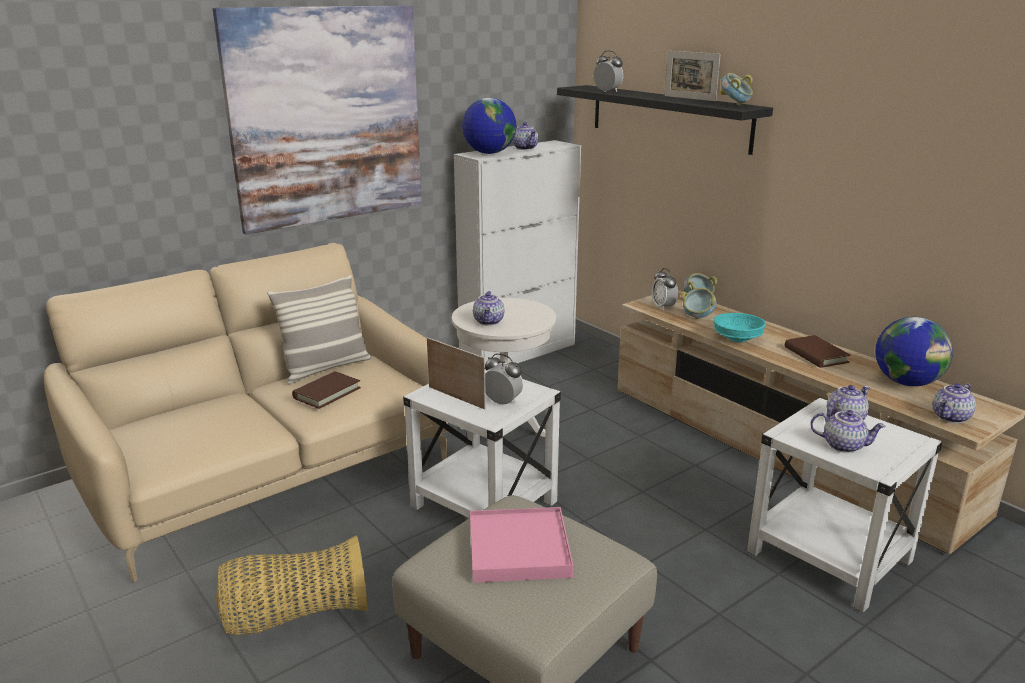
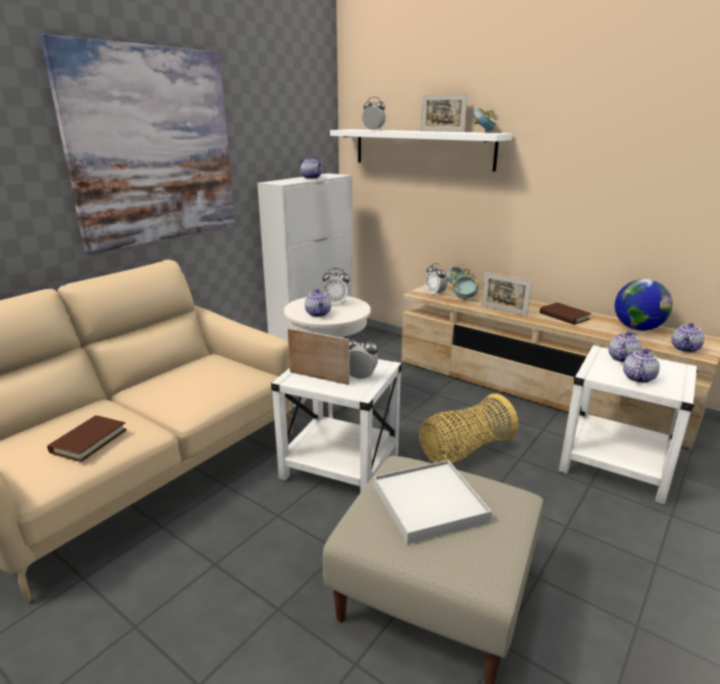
camera: 15 degrees left, 0 degrees up
basket [216,535,367,635] -> basket moved to [419,393,518,463]
pillow [267,275,371,384] -> none
brown book [292,371,361,409] -> brown book moved to [47,415,127,462]
globe [462,98,516,154] -> none
pink tray [470,507,573,583] -> white tray [374,460,492,544]
black shelf [557,85,773,155] -> white shelf [330,129,513,172]
turquoise bowl [714,313,766,342] -> picture frame [482,272,532,316]
teapot [810,410,886,453] -> teapot turned 60 degrees counterclockwise [623,348,660,383]
none -> alarm clock [322,268,350,305]

